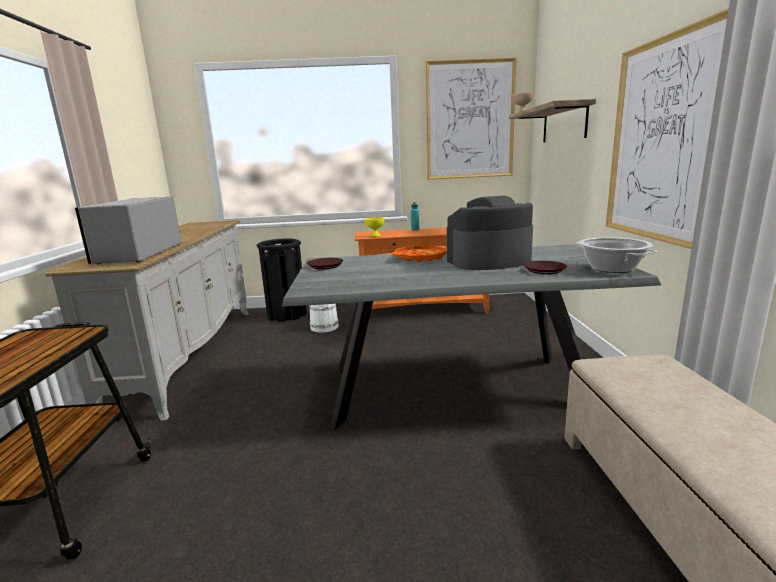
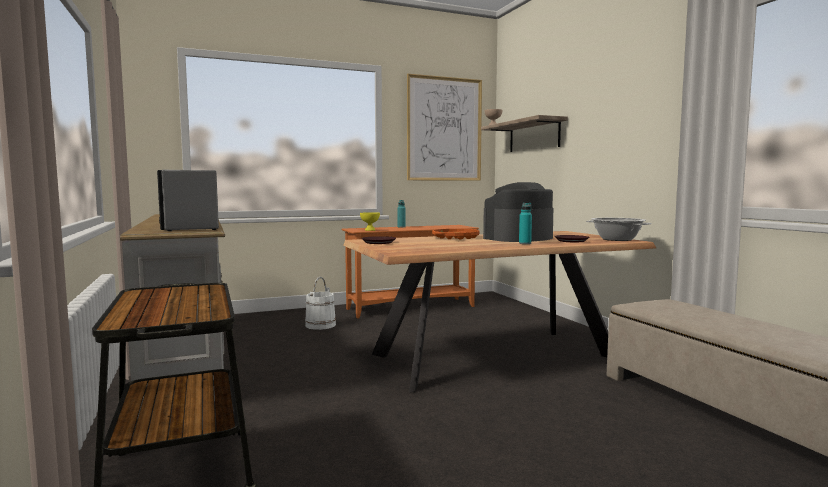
camera: 20 degrees left, 10 degrees down
black trash can [257,238,307,322] -> none
grey dining table [282,244,661,430] -> brown dining table [343,231,656,393]
picture [606,8,729,249] -> none
none -> turquoise bottle [519,203,532,244]

